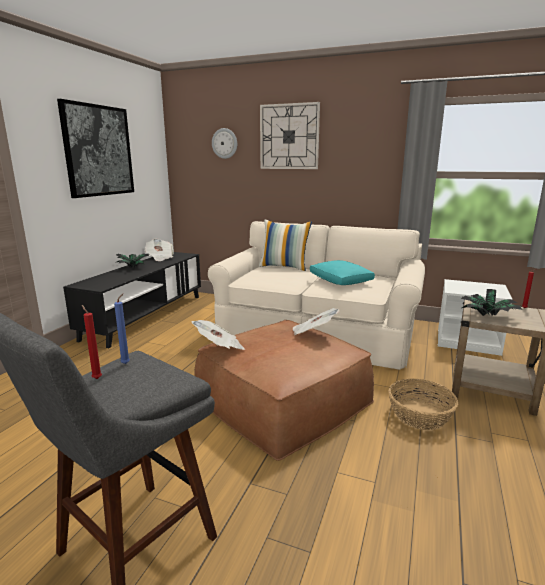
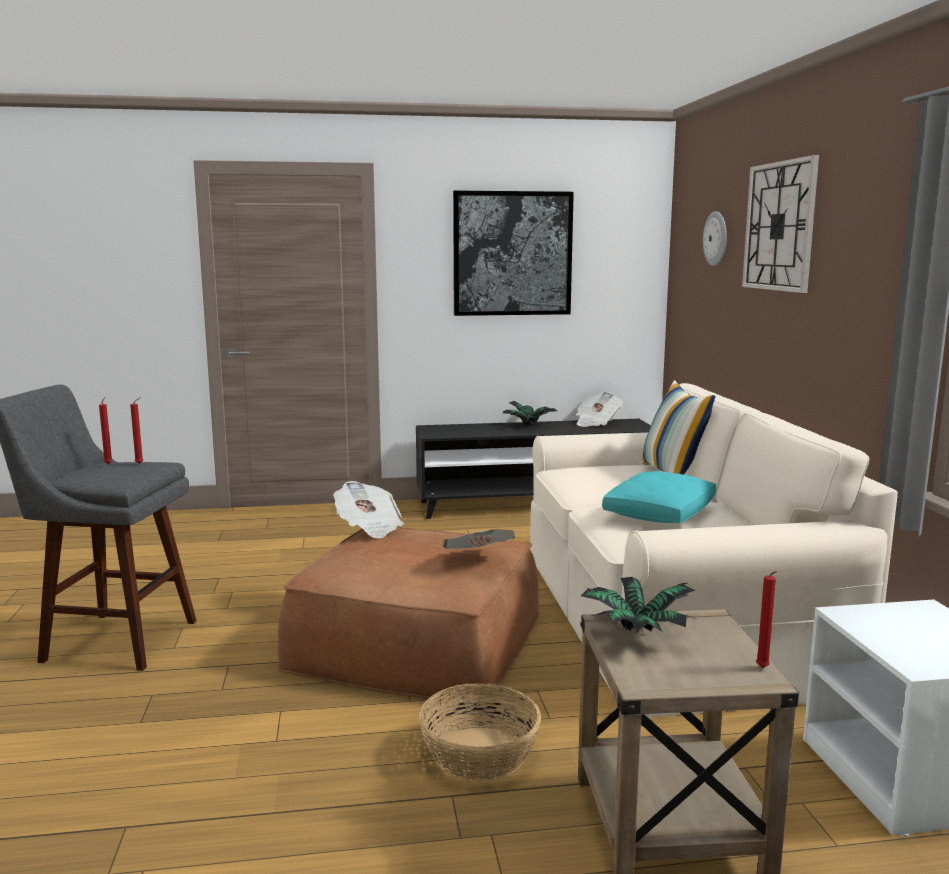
camera: 60 degrees right, 5 degrees down
blue candle [114,294,130,364] -> red candle [130,397,143,464]

